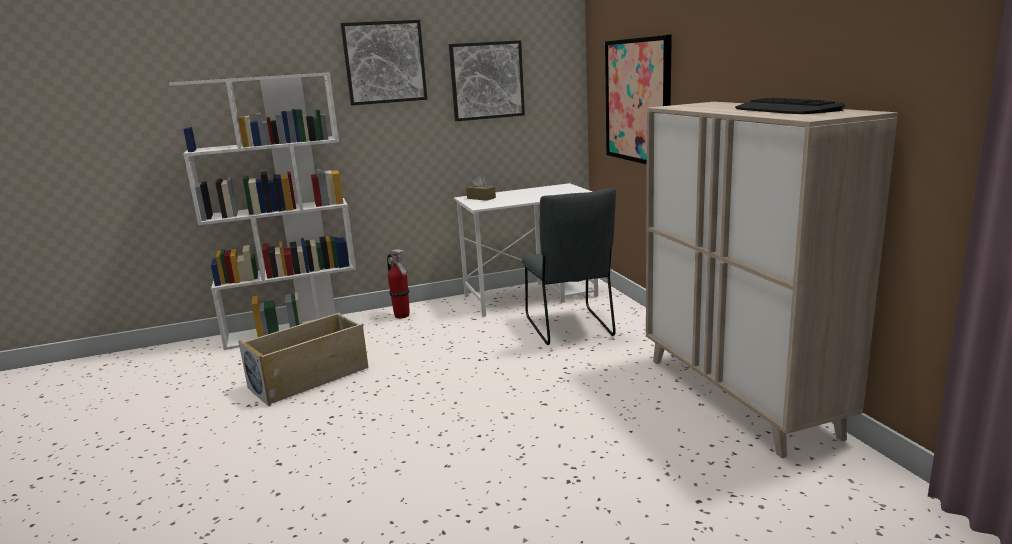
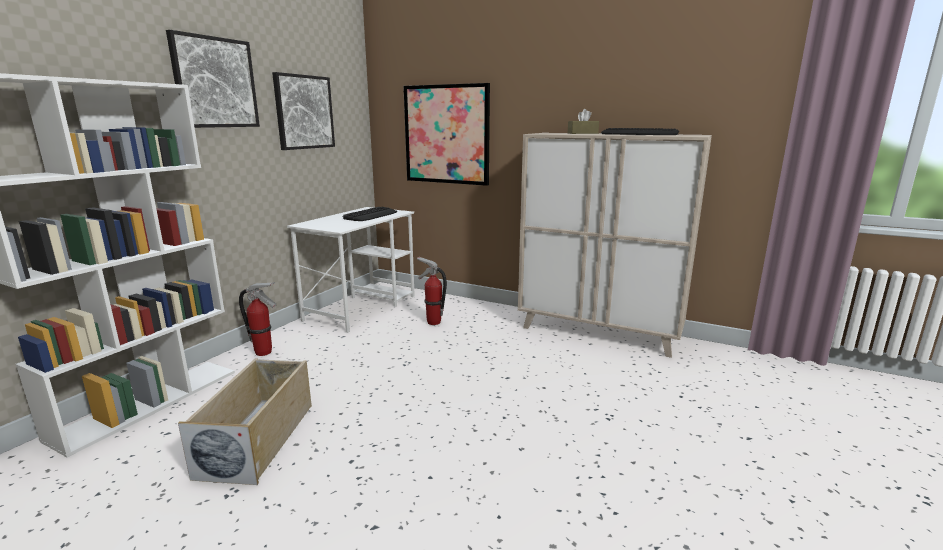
camera: 45 degrees left, 0 degrees up
brown tissue box [466,176,496,201] -> brown tissue box moved to [568,109,599,134]
grey chair [522,188,616,345] -> fire extinguisher [417,257,447,325]
none -> keyboard [342,207,397,221]

